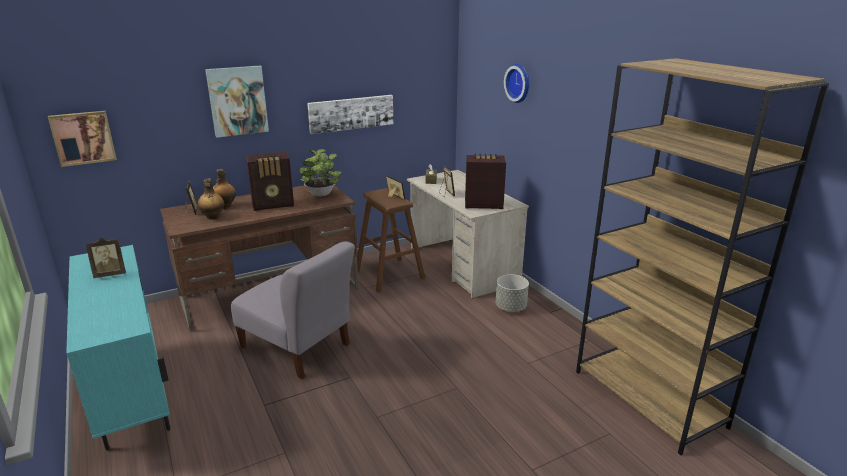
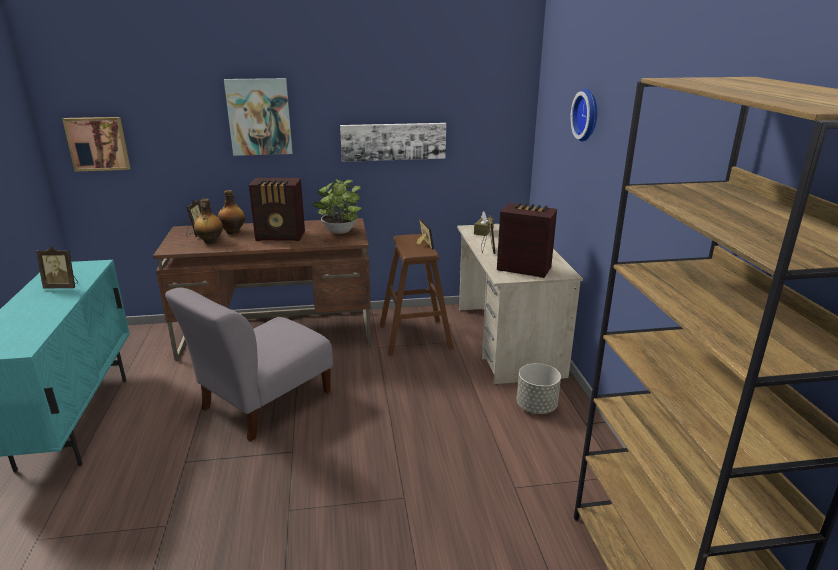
camera: 20 degrees right, 0 degrees up
grey chair [231,242,355,379] -> grey chair turned 75 degrees clockwise [165,288,333,441]

